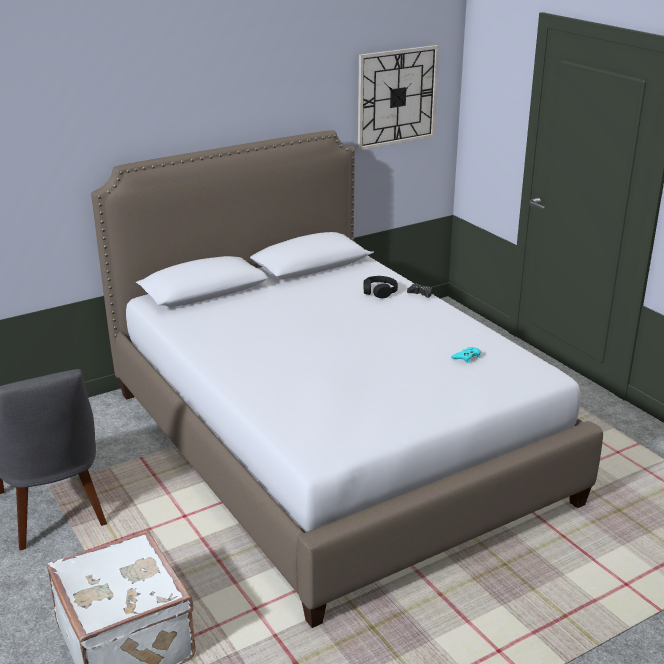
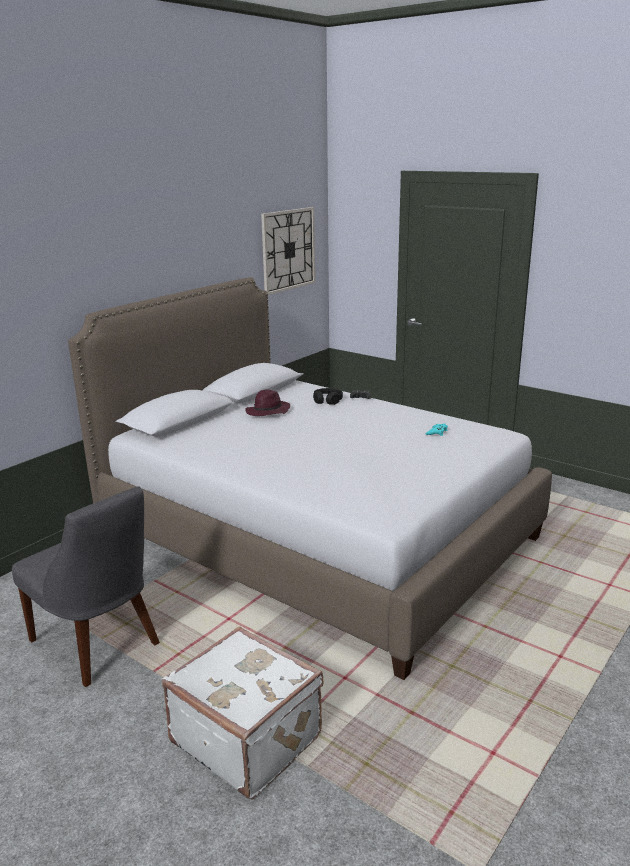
camera: 20 degrees left, 5 degrees down
none -> purple hat [245,389,290,416]

